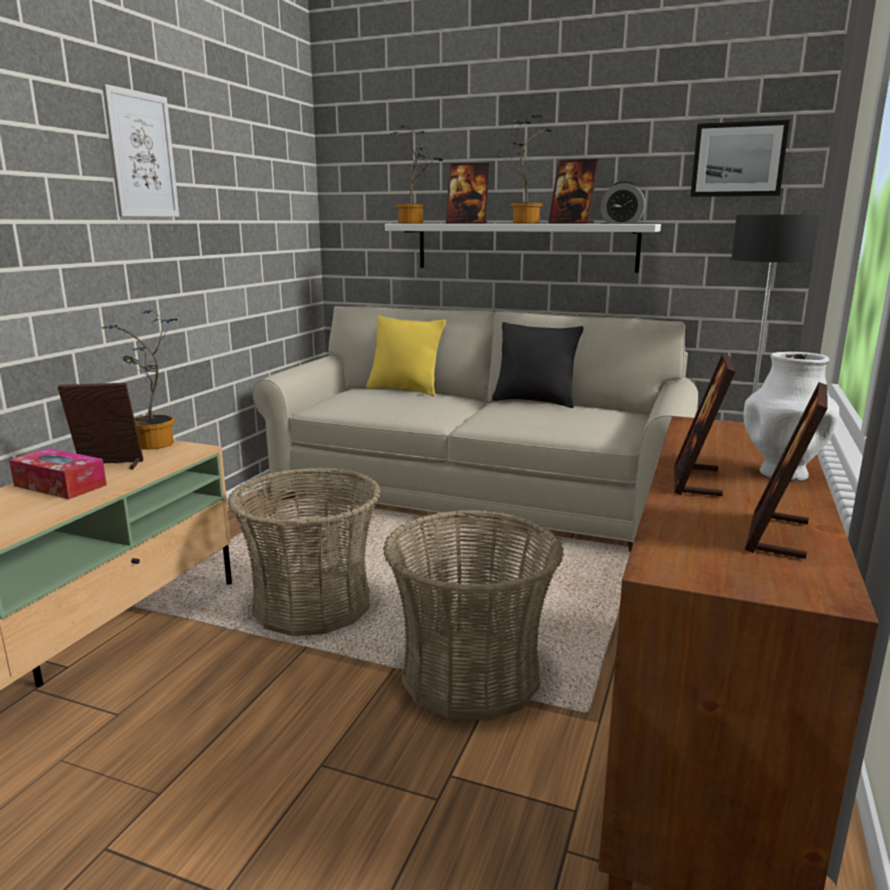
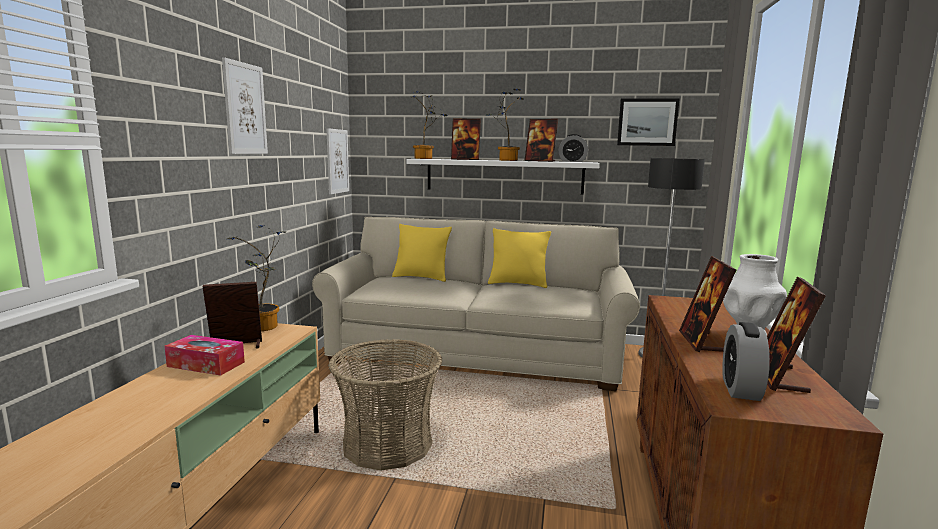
camera: 10 degrees left, 5 degrees down
basket [383,510,564,721] -> none
black pillow [492,322,584,408] -> yellow pillow [488,228,551,288]
none -> picture [326,128,349,194]
none -> alarm clock [722,322,770,401]

